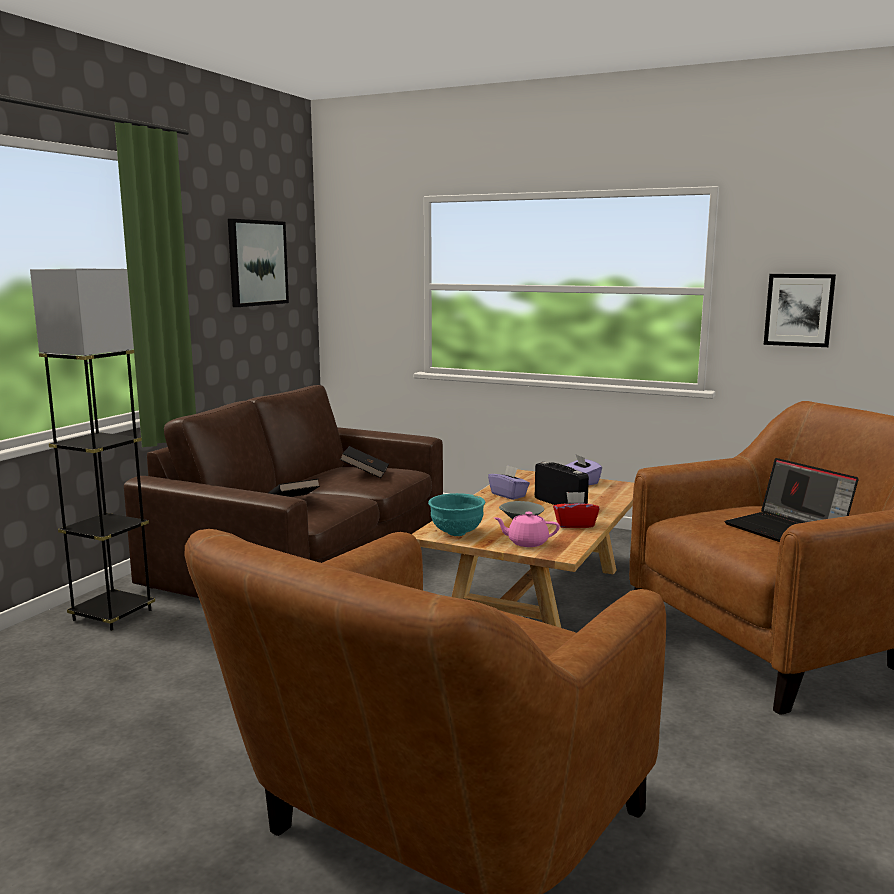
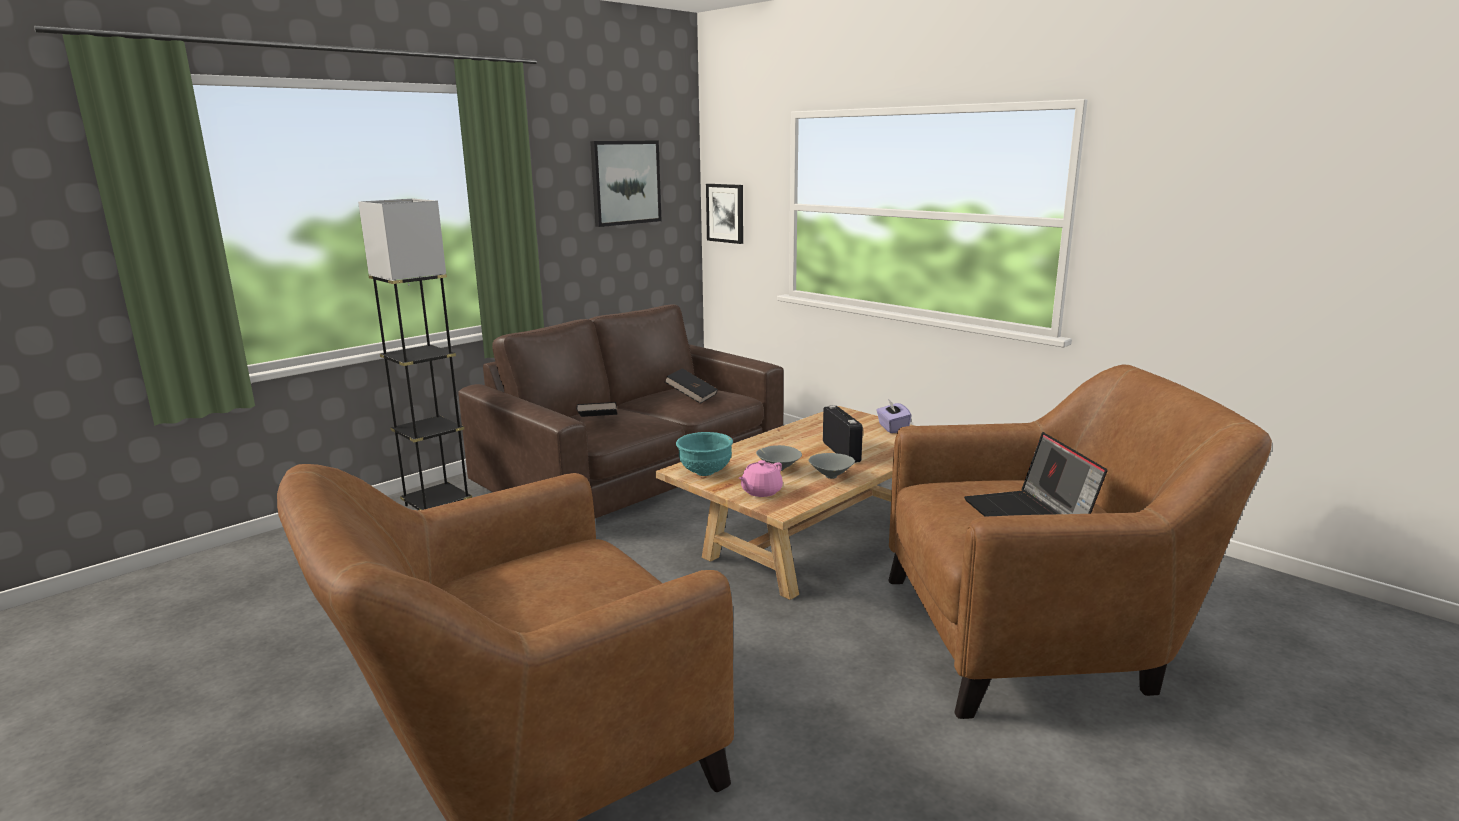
camera: 20 degrees right, 5 degrees up
purple tissue box [488,465,530,500] -> none
pink teapot [494,512,560,547] -> pink teapot turned 75 degrees counterclockwise [739,460,783,497]
red tissue box [553,492,599,528] -> grey bowl [808,453,855,479]
picture [764,274,836,347] -> picture moved to [706,184,743,244]

